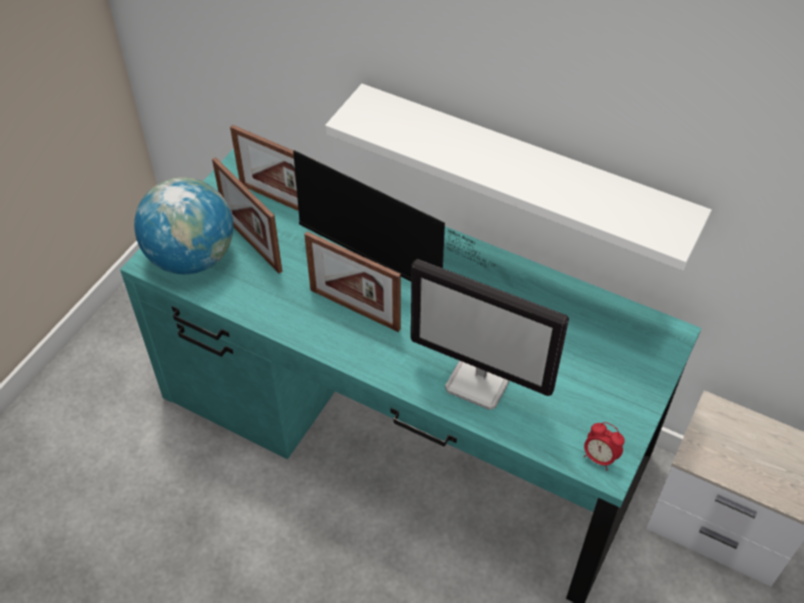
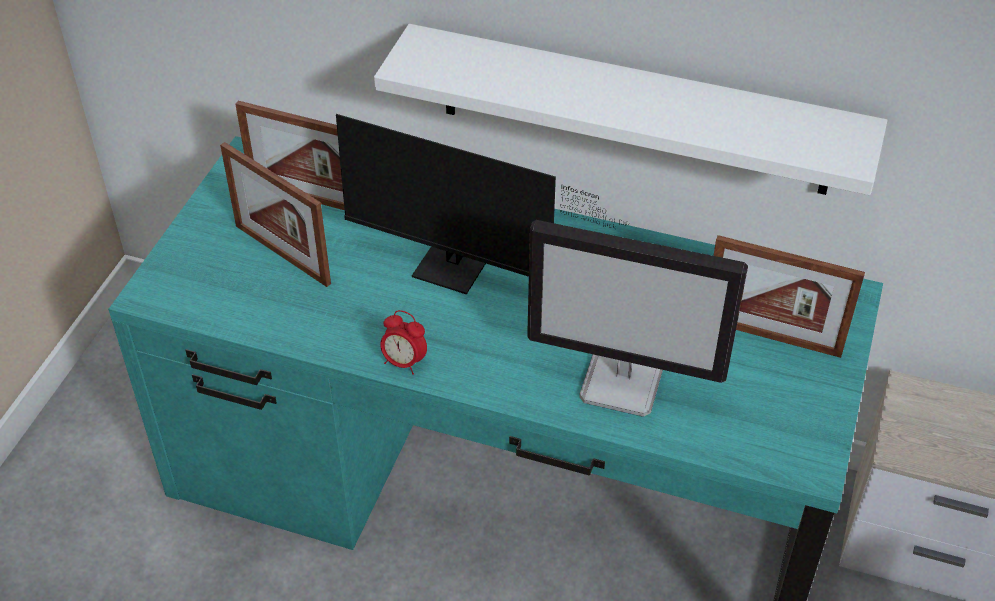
camera: 10 degrees left, 5 degrees down
globe [134,177,233,274] -> none
picture frame [304,231,401,332] -> picture frame moved to [713,235,865,358]
alarm clock [584,422,625,470] -> alarm clock moved to [380,310,427,375]

